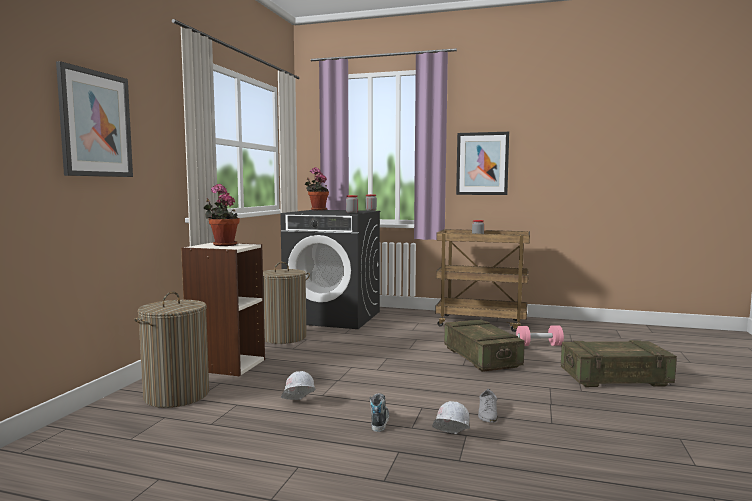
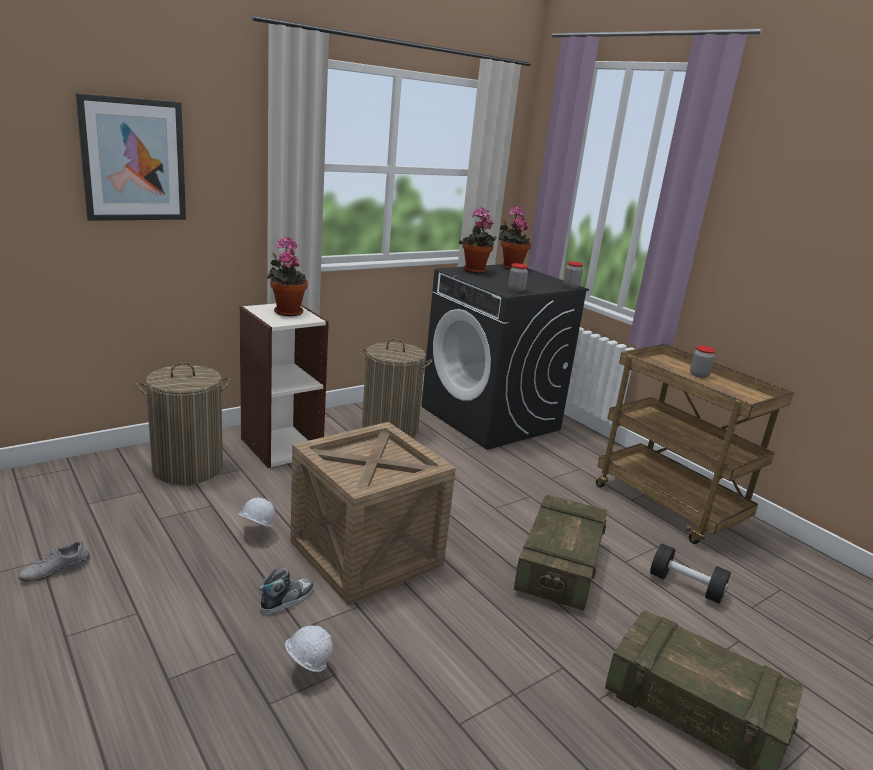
camera: 35 degrees right, 15 degrees up
picture [456,132,509,195] -> none
grey shoe [478,389,498,423] -> grey shoe moved to [18,541,90,583]
pink dumbbell [516,325,564,346] -> black dumbbell [650,544,731,604]
none -> crate [290,422,456,605]
none -> potted plant [459,208,497,273]

